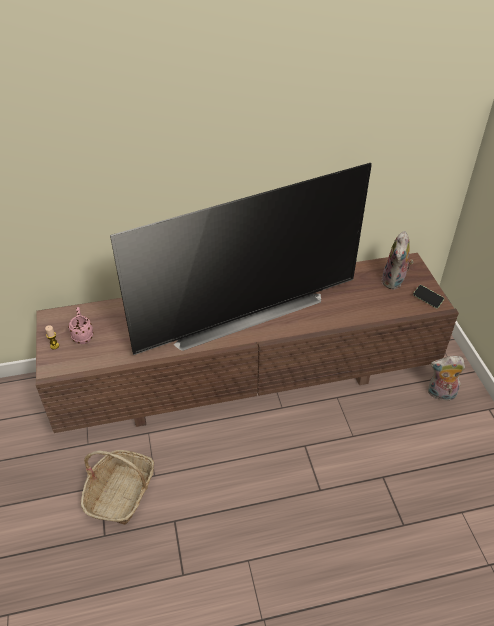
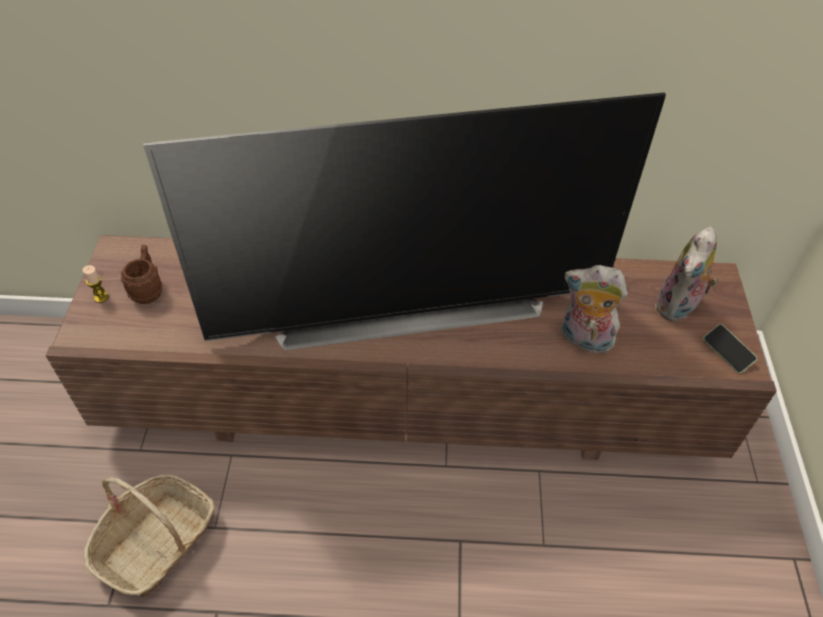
camera: 15 degrees right, 5 degrees up
pink mug [68,307,93,344] -> brown mug [121,245,162,304]
plush toy [428,356,465,401] -> plush toy moved to [562,265,628,354]

